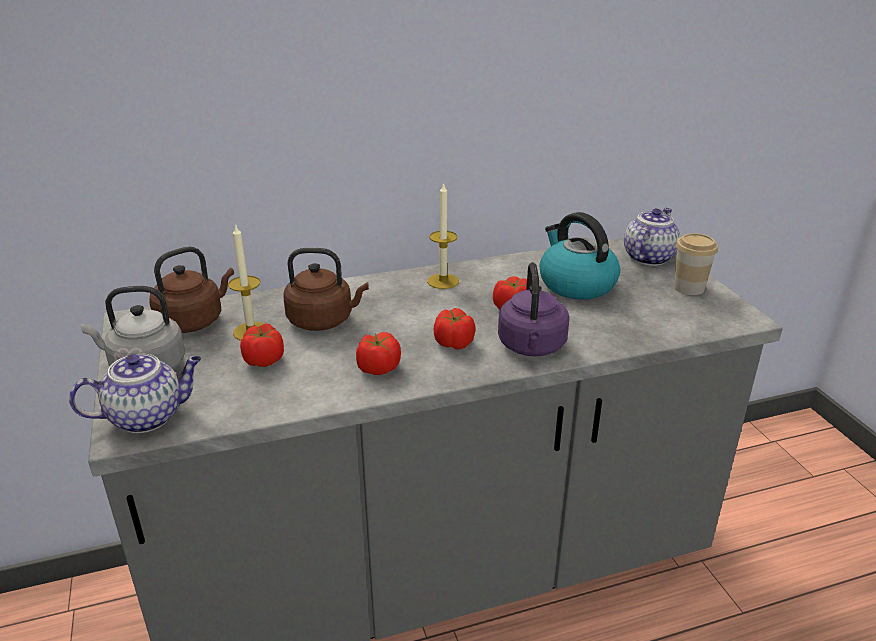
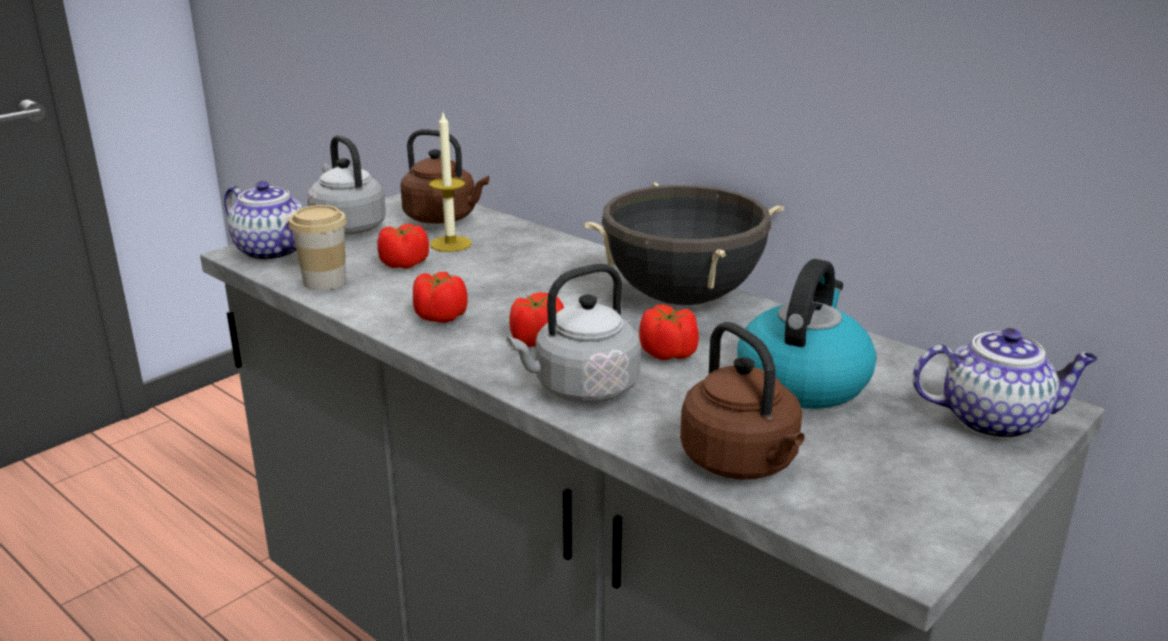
camera: 60 degrees right, 5 degrees down
brown kettle [284,248,369,331] -> brown kettle moved to [680,322,805,480]
candle [427,182,459,289] -> black cooking pot [584,182,784,305]
purple kettle [498,262,569,356] -> grey kettle [506,264,641,403]
cup [674,233,718,295] -> cup moved to [289,205,347,290]

